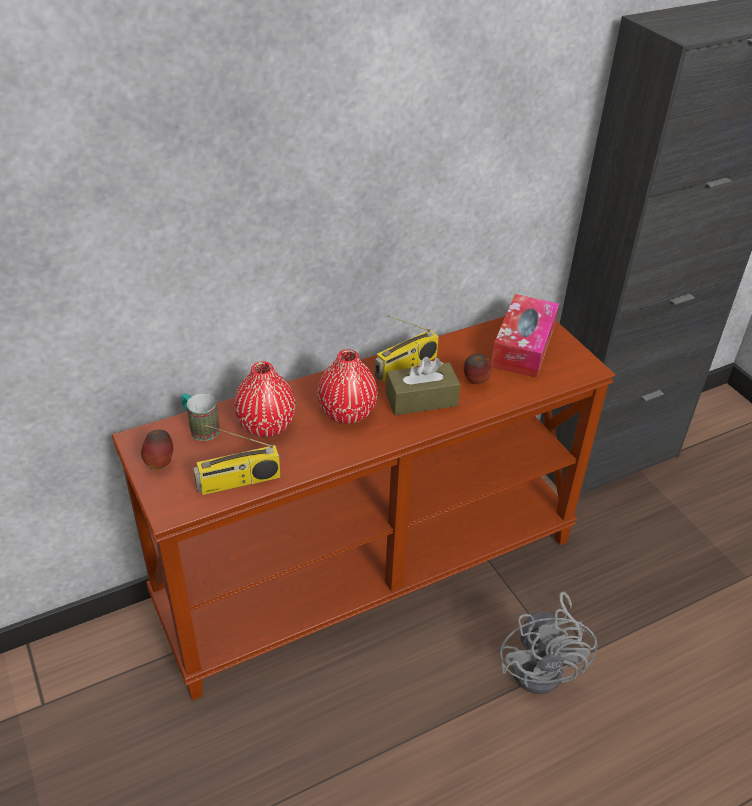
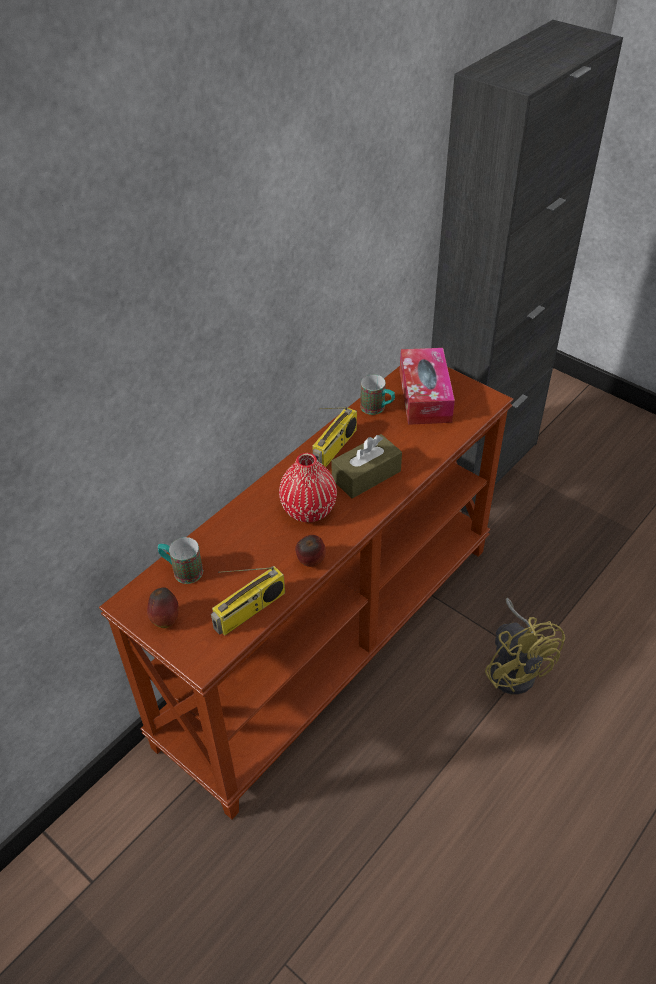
camera: 20 degrees left, 5 degrees up
red vase [234,361,296,437] -> none
apple [464,353,492,384] -> apple moved to [295,535,326,567]
grey fan [500,592,598,694] -> yellow fan [485,598,565,694]
none -> mug [360,375,395,415]

